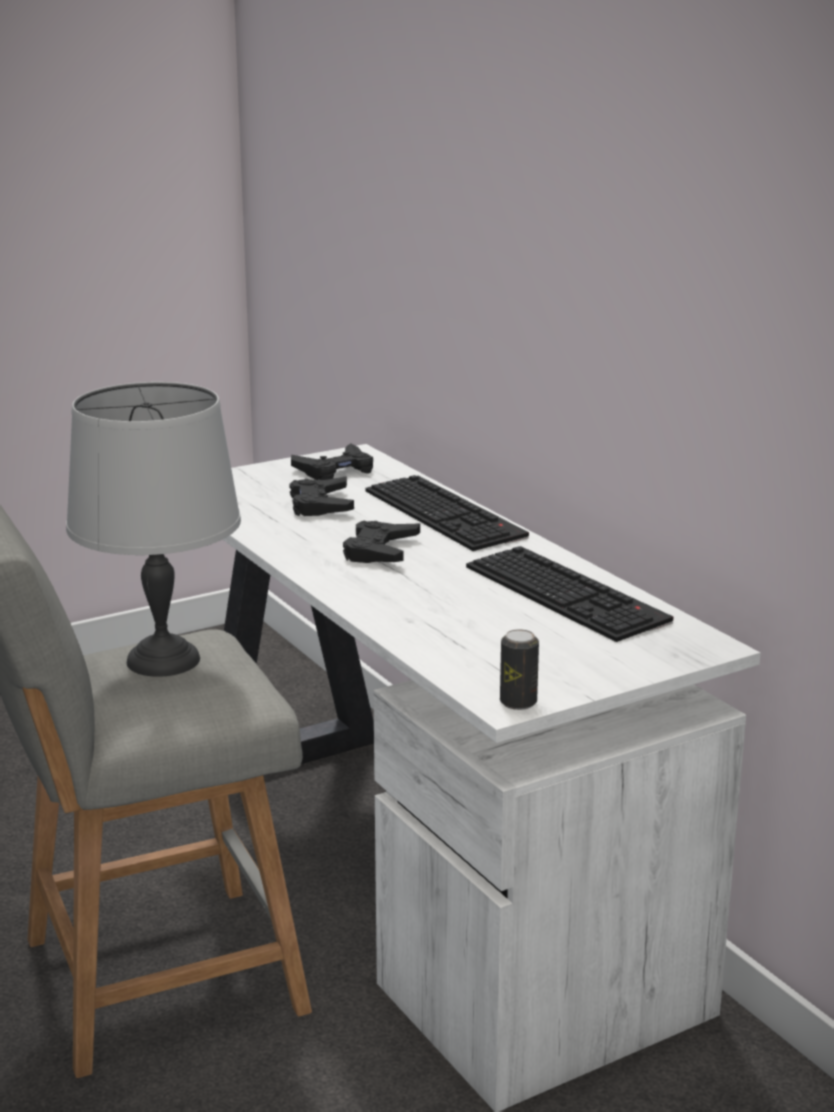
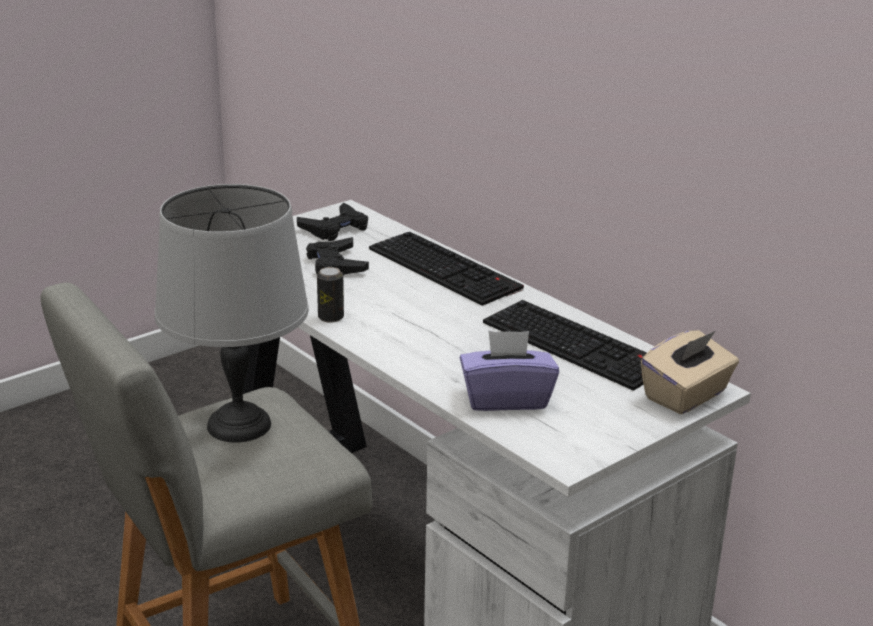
camera: 10 degrees left, 5 degrees up
black game controller [343,521,420,563] -> none
can [500,629,539,710] -> can moved to [317,267,344,323]
none -> purple tissue box [460,331,559,411]
none -> beige tissue box [641,330,739,414]

